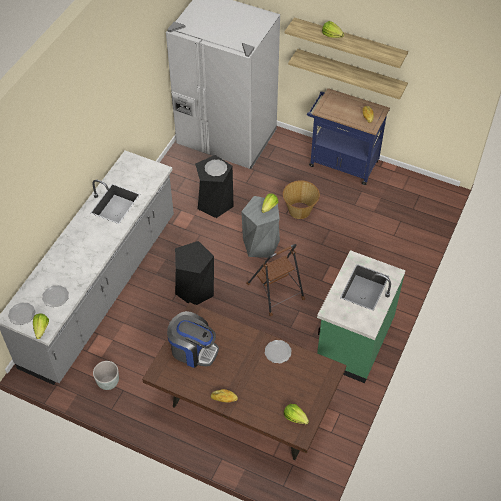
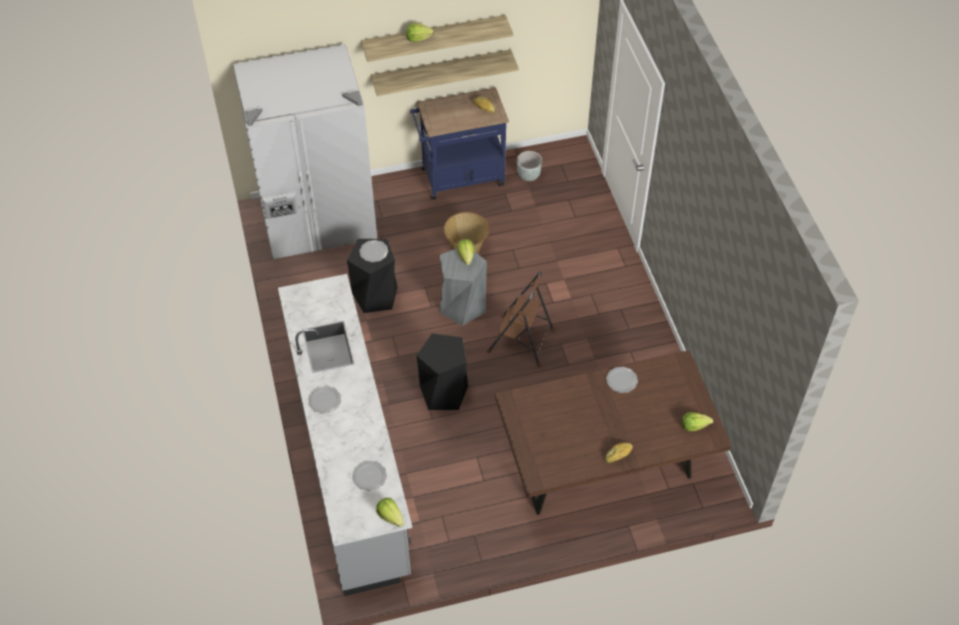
camera: 40 degrees left, 0 degrees up
plate [8,302,36,325] -> plate moved to [309,386,341,414]
grey planter [93,361,119,390] -> grey planter moved to [517,151,542,181]
coffee machine [167,311,219,368] -> none
green counter [317,250,406,383] -> none

